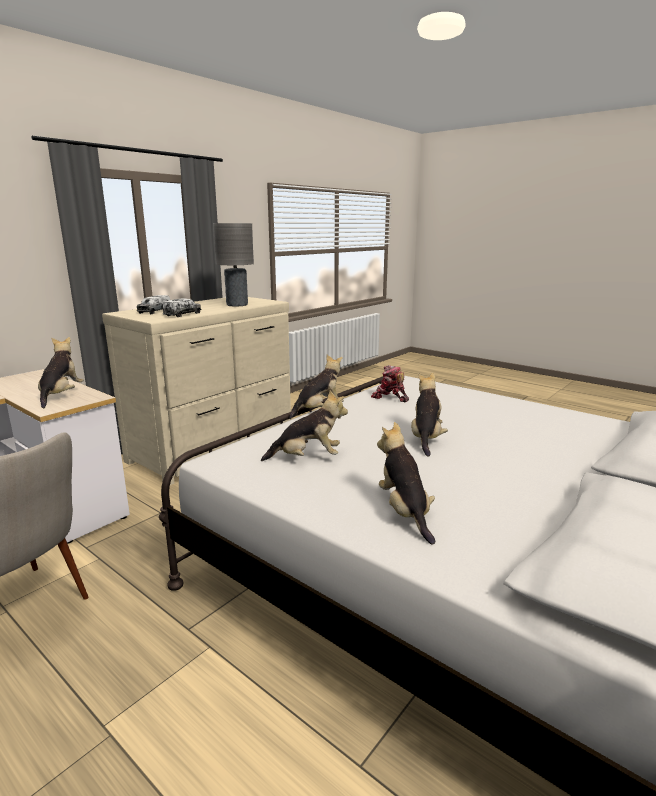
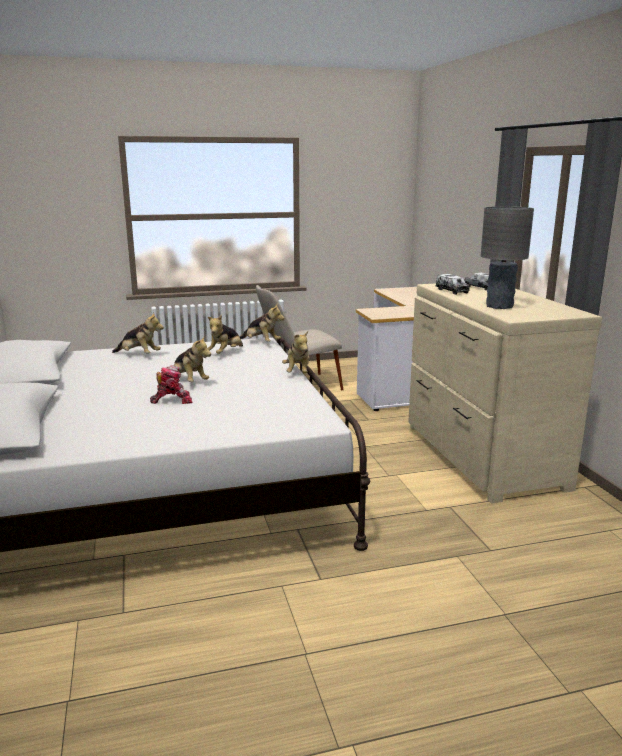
camera: 125 degrees right, 0 degrees up
plush toy [38,337,84,408] -> plush toy moved to [239,304,285,342]
toy robot [371,365,409,402] -> toy robot moved to [150,365,192,404]

